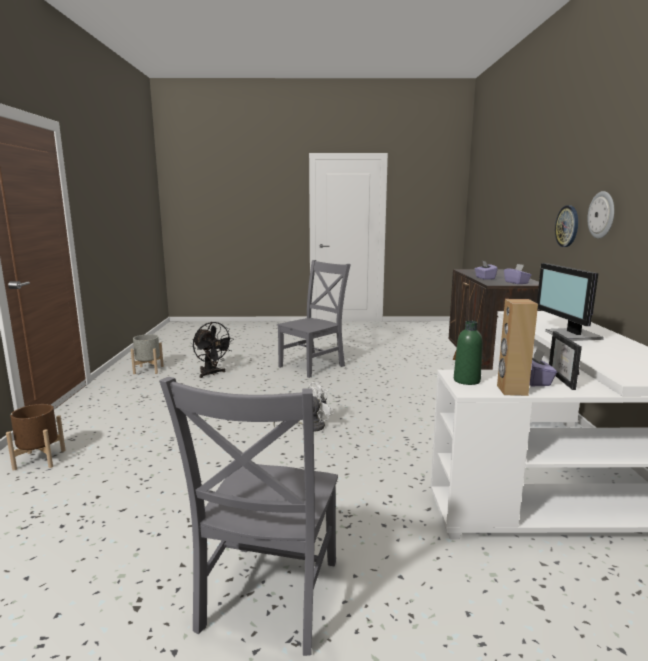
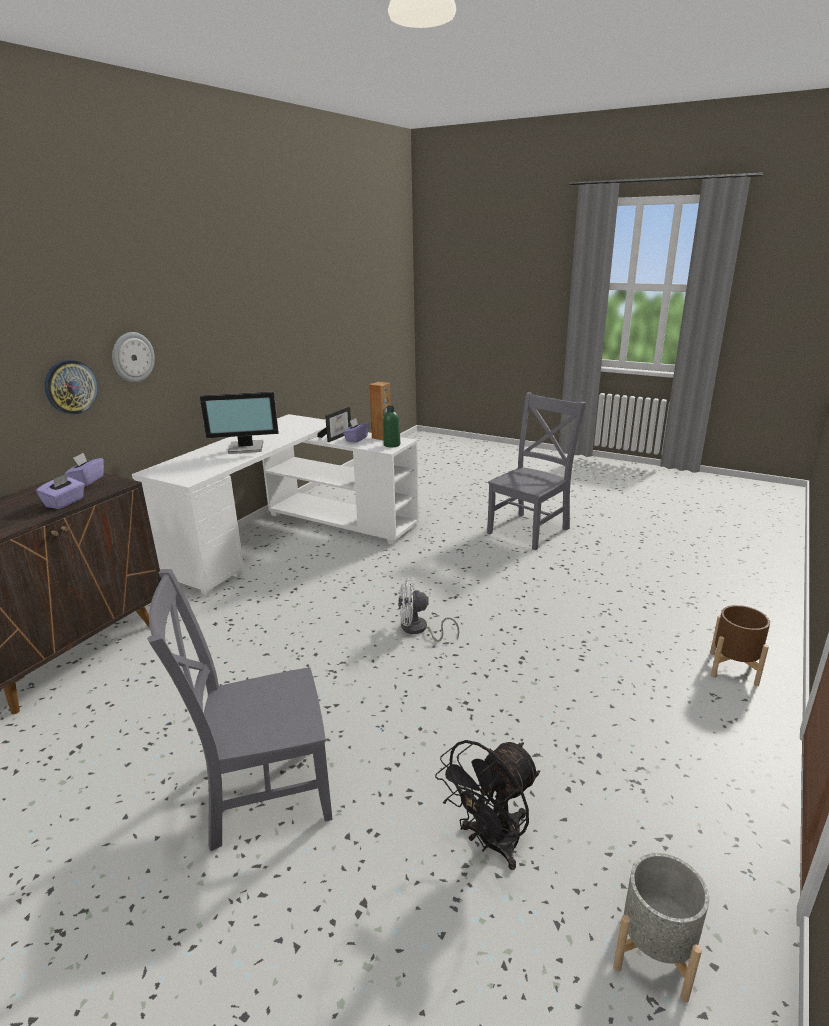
camera: 150 degrees left, 10 degrees up
black fan [193,322,234,378] -> black fan turned 120 degrees counterclockwise [435,740,540,870]
monitor [537,263,604,341] -> monitor turned 60 degrees clockwise [200,391,279,454]

